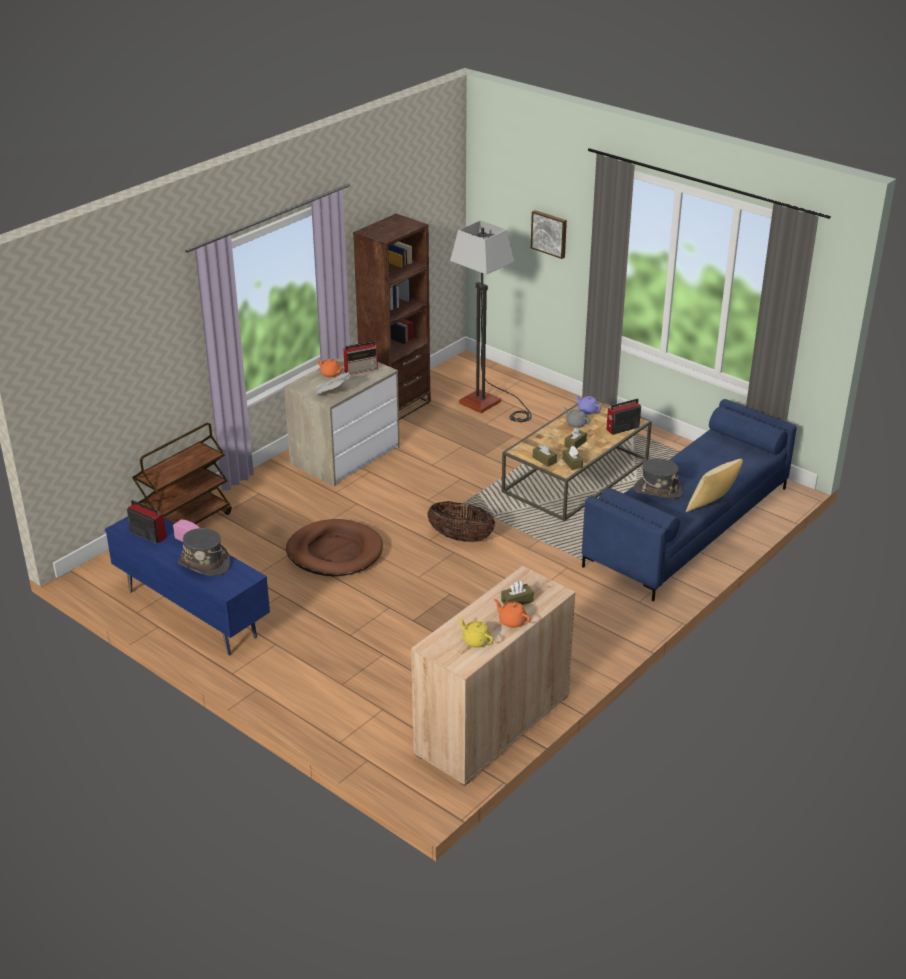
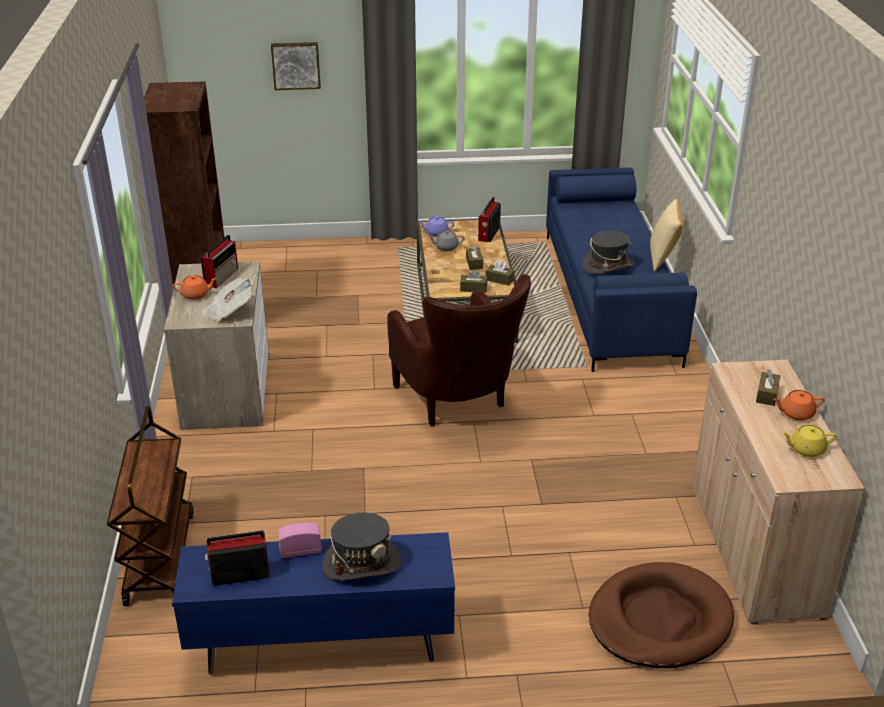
camera: 45 degrees left, 0 degrees up
brown dog bed [286,519,383,576] -> brown dog bed moved to [589,562,734,668]
basket [427,501,495,542] -> brown armchair [387,274,531,427]
floor lamp [450,221,532,422] -> none

